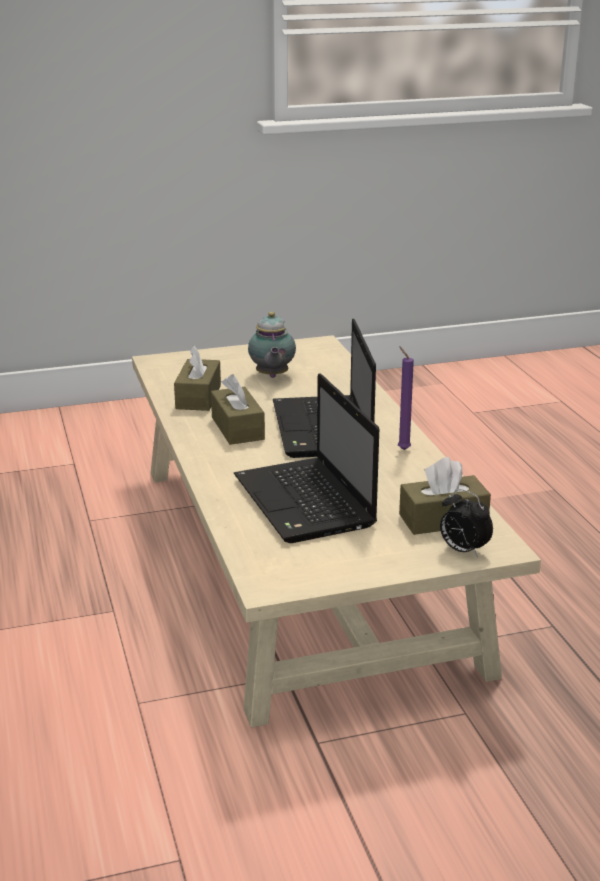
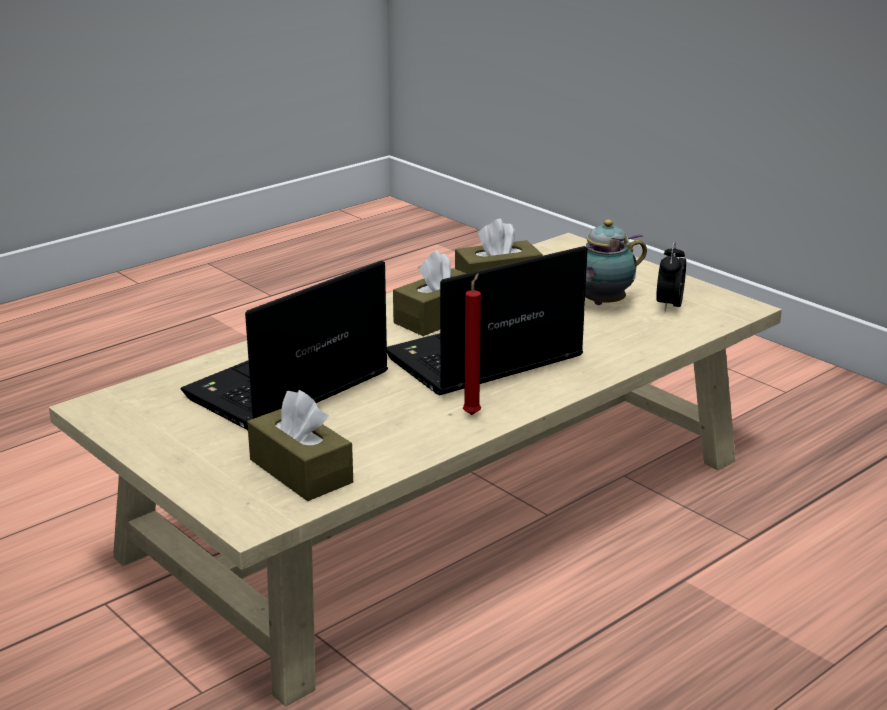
camera: 65 degrees right, 0 degrees up
purple candle [398,346,414,450] -> red candle [463,273,481,415]
alarm clock [440,489,493,558] -> alarm clock moved to [656,242,686,312]

